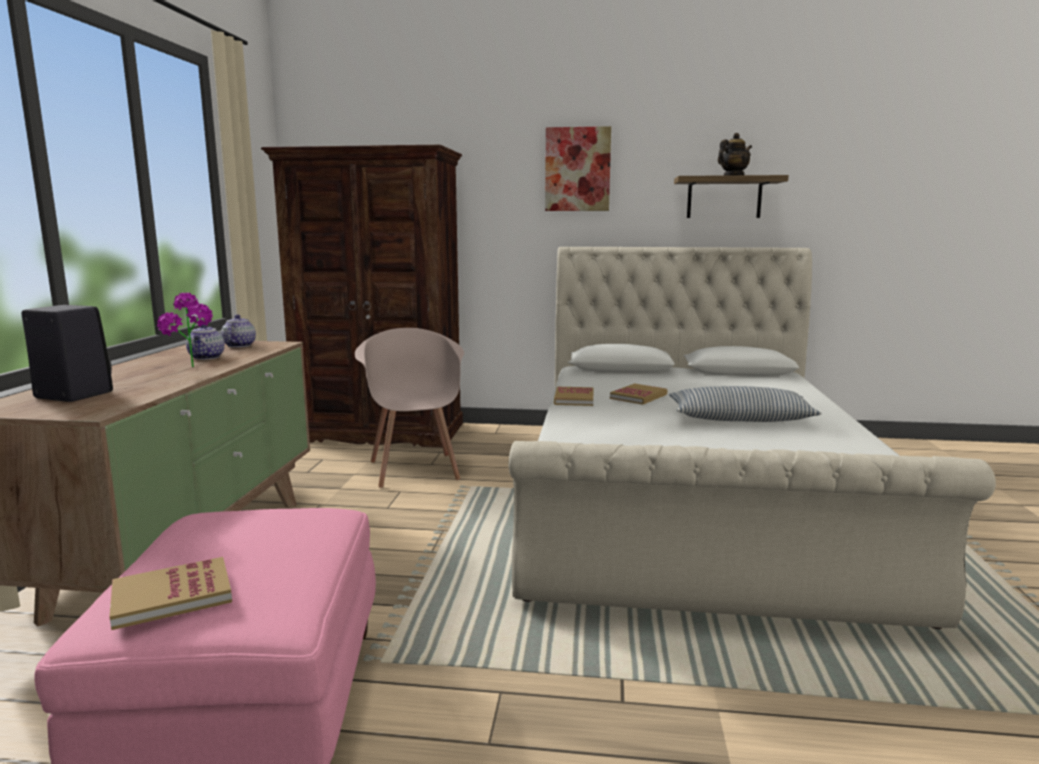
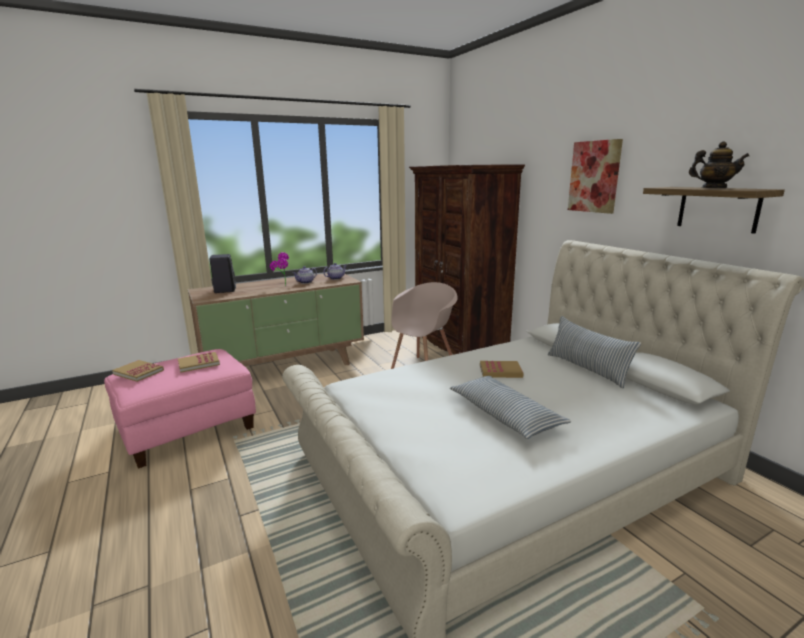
camera: 55 degrees right, 5 degrees up
book [554,387,594,406] -> book moved to [178,352,220,373]
none -> pillow [548,316,641,388]

